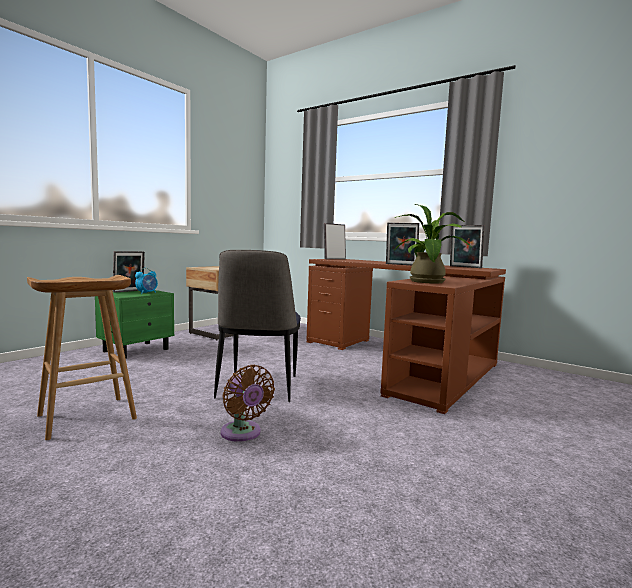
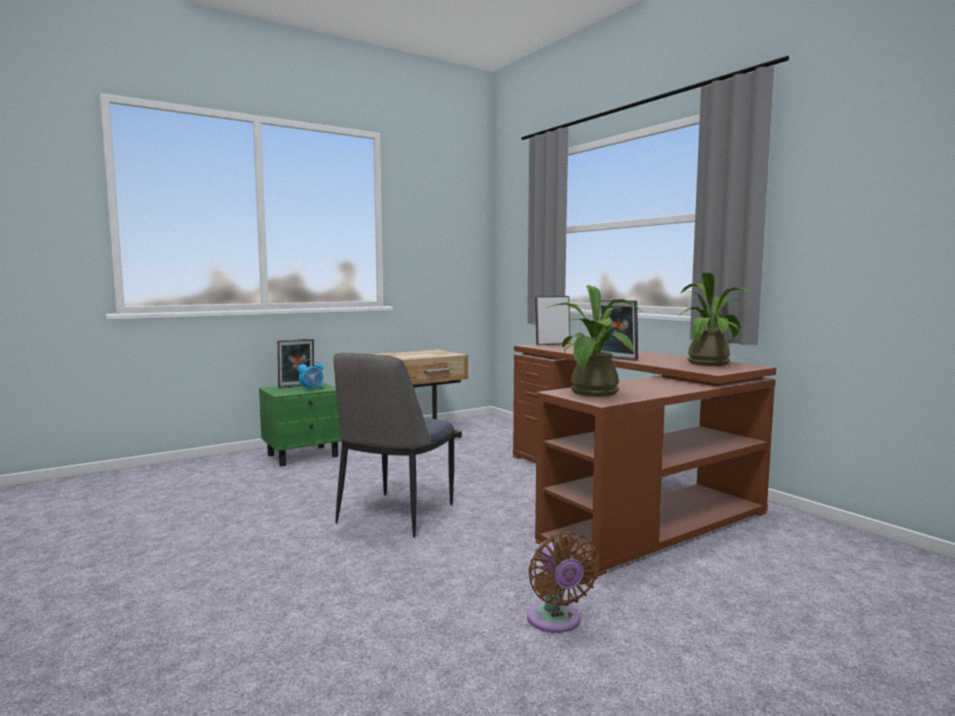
camera: 20 degrees right, 0 degrees up
brown stool [27,275,137,440] -> none
brown fan [220,365,275,442] -> brown fan moved to [527,532,600,633]
picture frame [450,225,485,268] -> potted plant [678,272,753,366]

